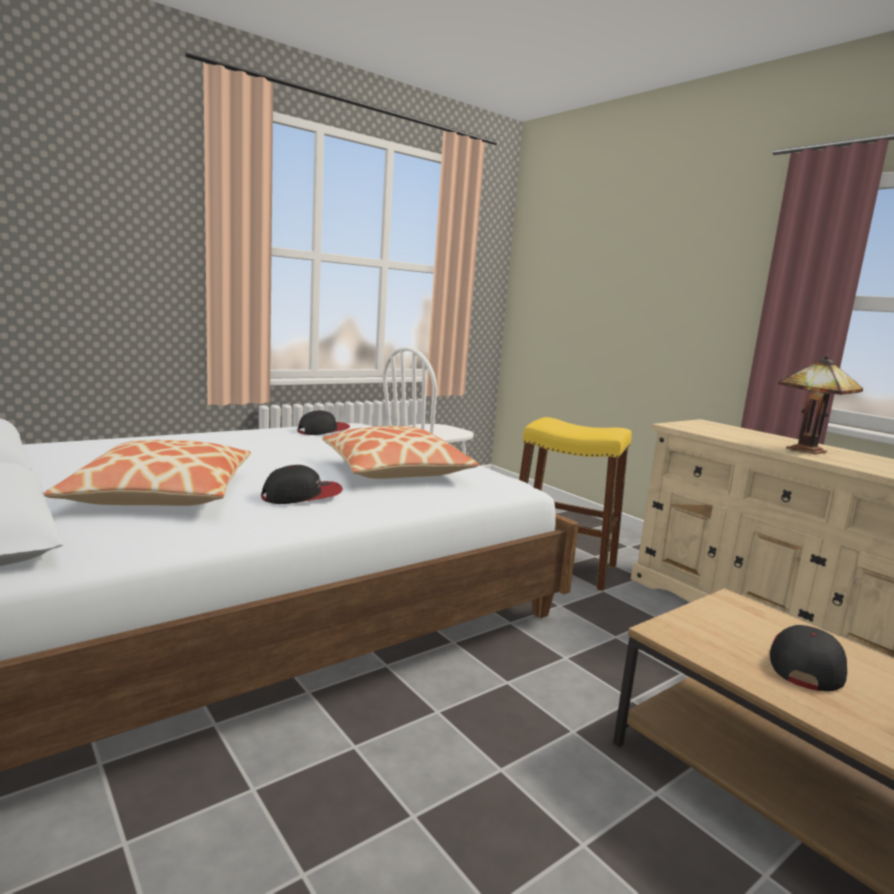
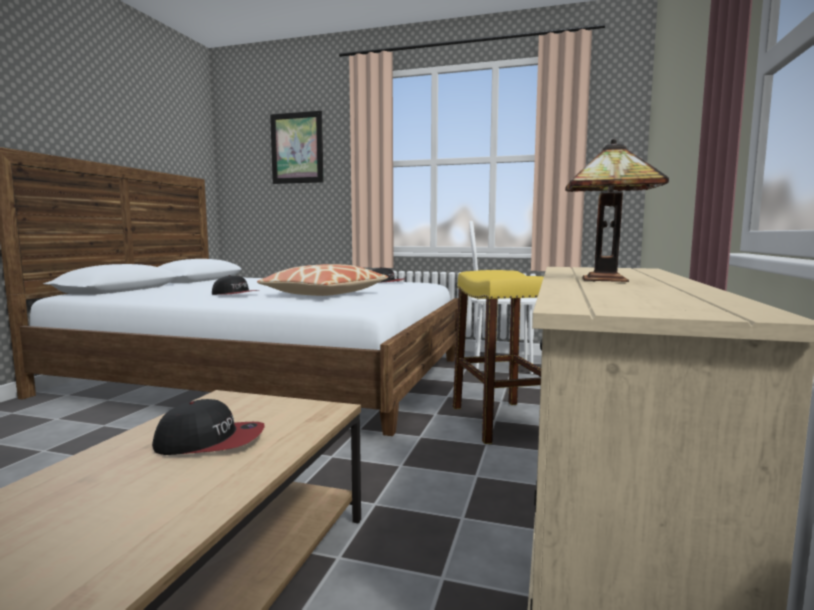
camera: 55 degrees right, 5 degrees down
pillow [44,440,251,506] -> none
none -> picture [270,111,324,184]

